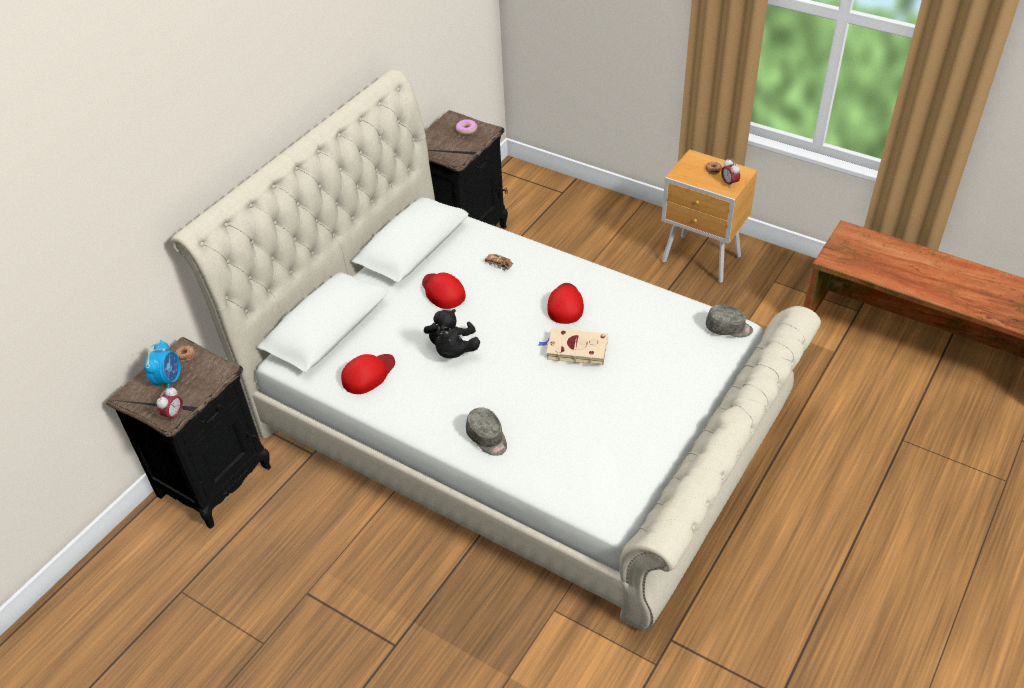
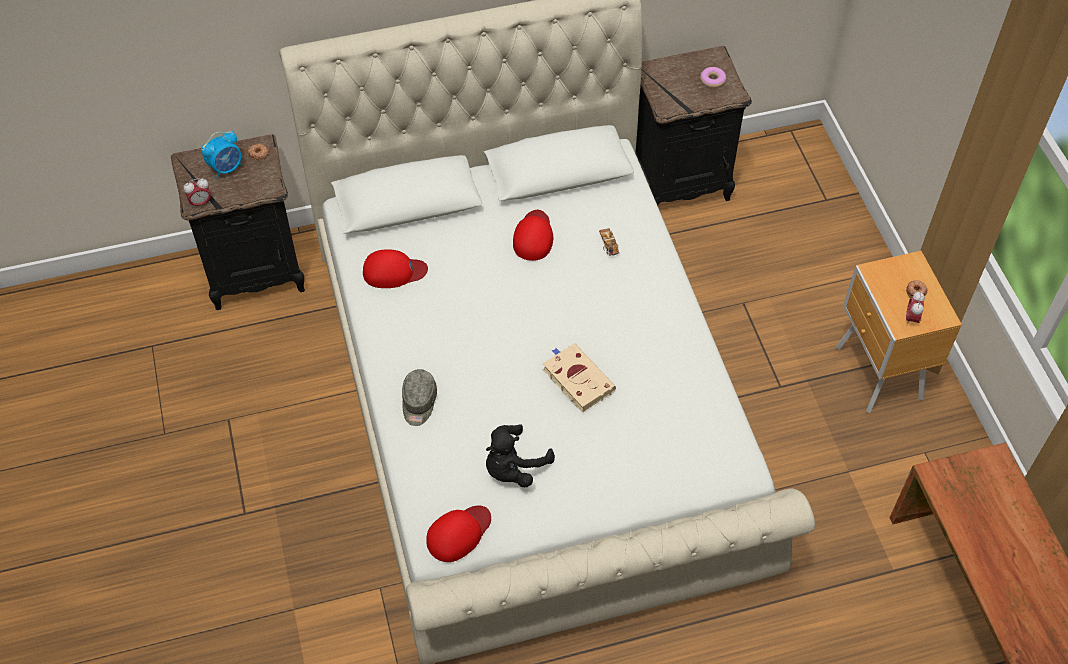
camera: 40 degrees right, 10 degrees up
black plush toy [424,309,480,358] -> black plush toy moved to [486,424,555,487]
red cap [547,283,584,324] -> red cap moved to [426,506,491,562]
grey cap [706,304,753,338] -> none

